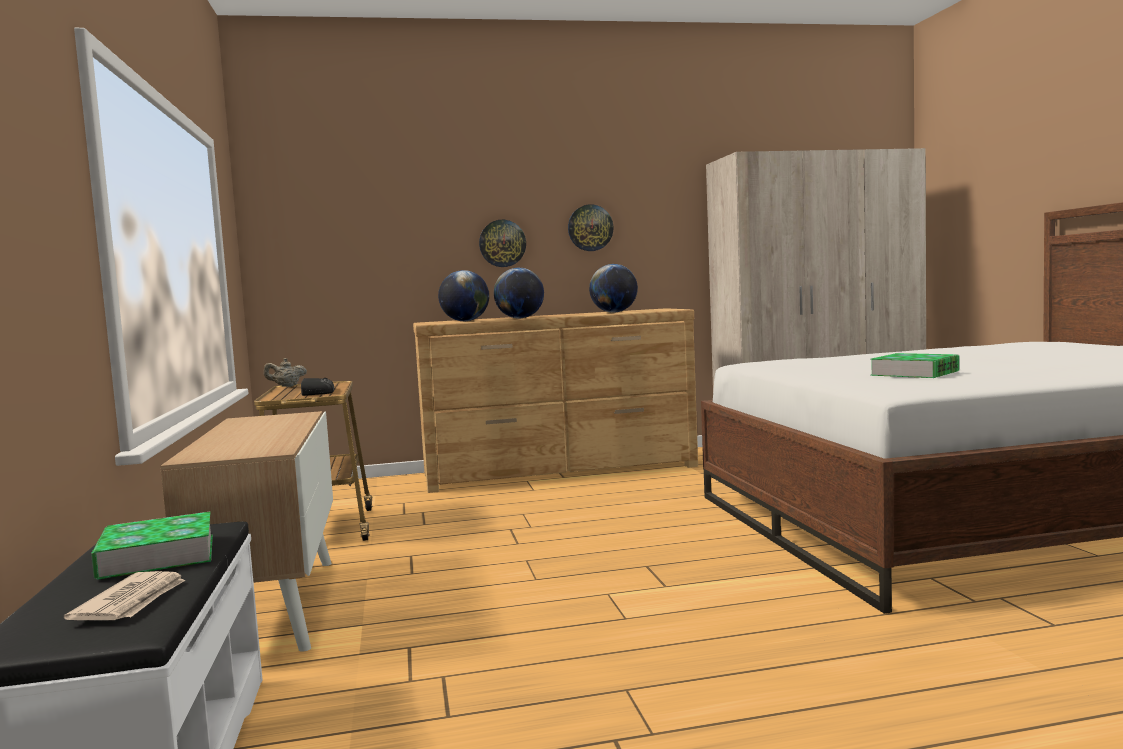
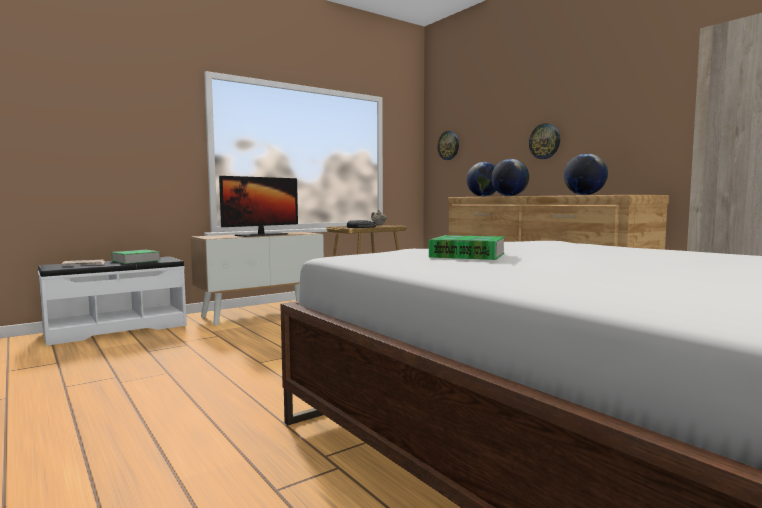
camera: 65 degrees right, 0 degrees up
wall clock [568,204,613,251] -> wall clock moved to [438,131,459,160]
none -> monitor [219,176,298,237]

